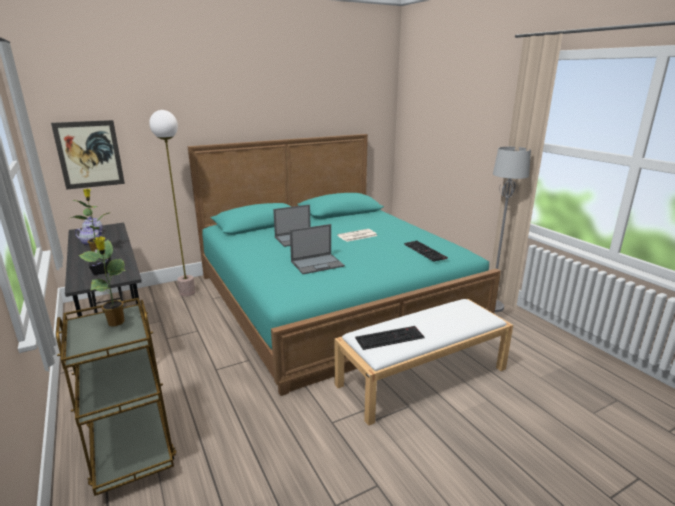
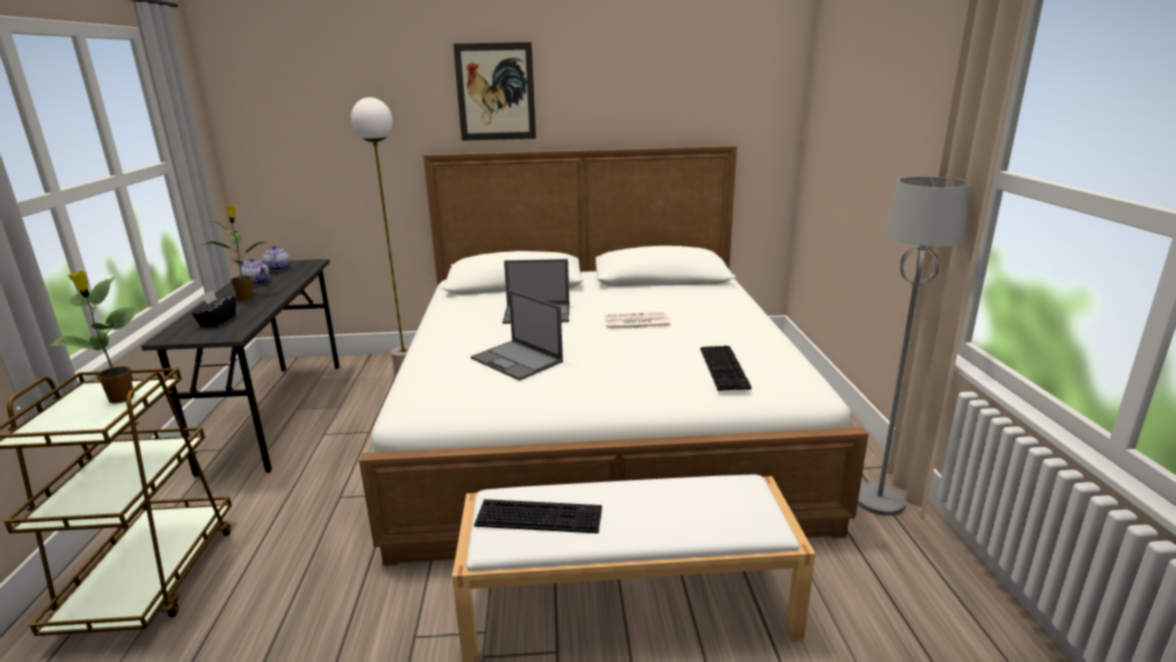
camera: 25 degrees right, 0 degrees up
picture [51,120,125,190] -> picture moved to [453,42,536,141]
turquoise bed [188,134,501,396] -> white bed [359,145,869,566]
laptop [290,224,345,274] -> laptop turned 45 degrees clockwise [471,290,563,381]

